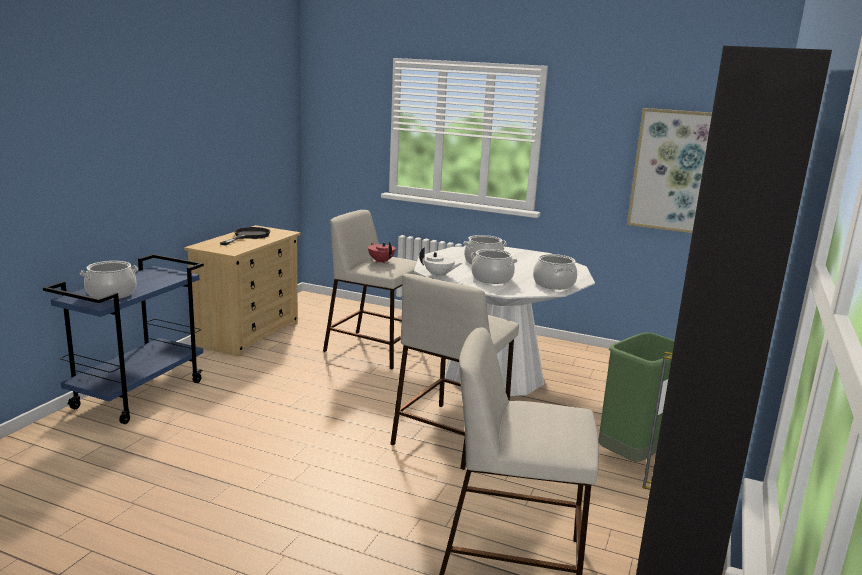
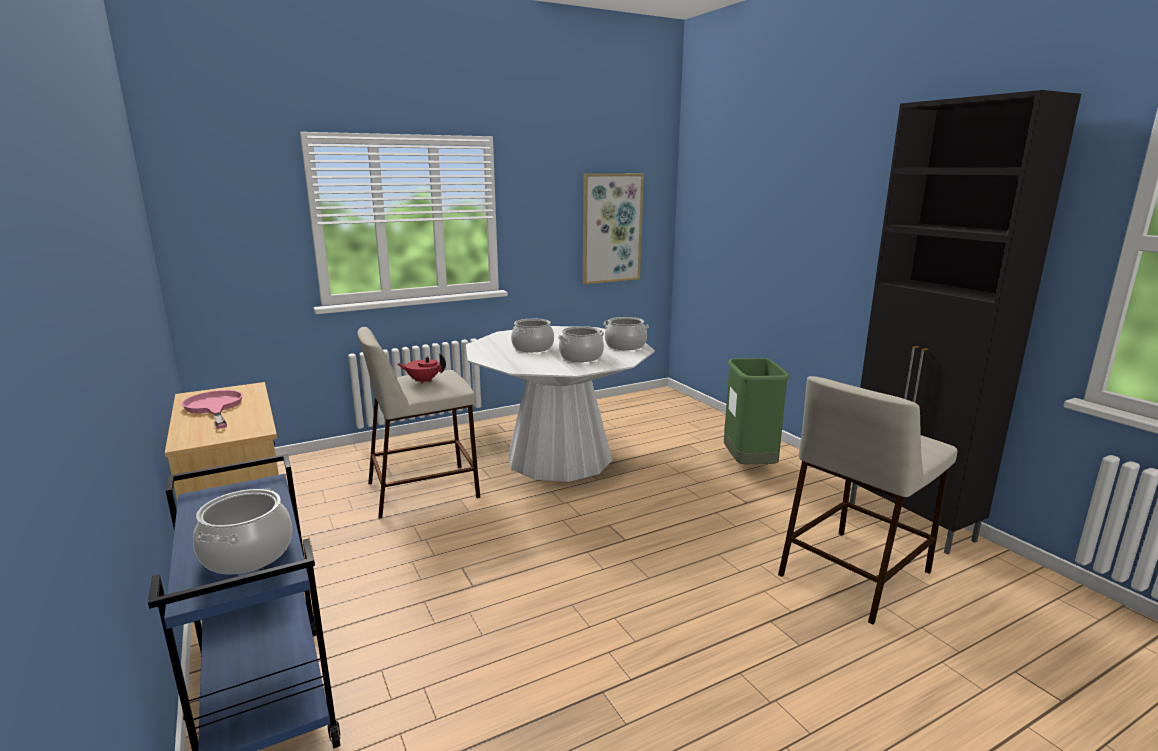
camera: 50 degrees left, 0 degrees up
black frying pan [220,227,270,246] -> pink frying pan [181,390,243,429]
beige stool [390,274,519,470] -> none
white teapot [419,247,462,278] -> none

